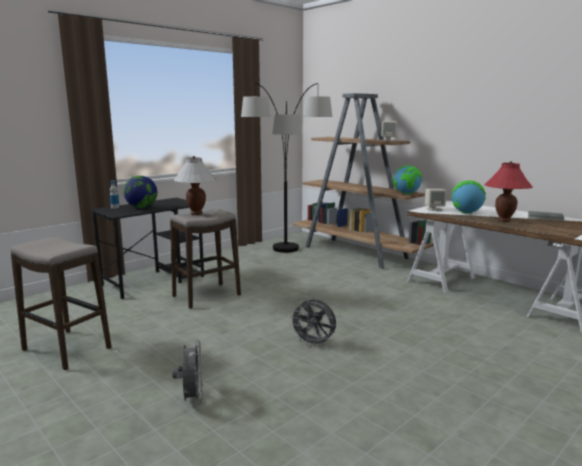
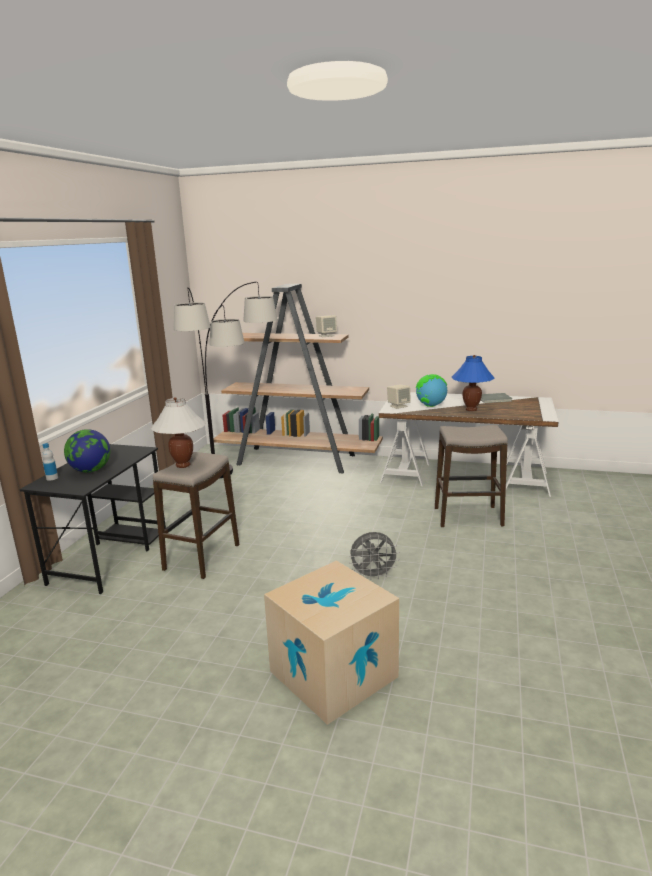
camera: 30 degrees left, 5 degrees up
stool [10,237,112,370] -> stool moved to [435,425,508,528]
grey fan [172,340,203,404] -> cardboard box [264,560,399,725]
globe [393,165,422,194] -> none
red table lamp [484,161,533,222] -> blue table lamp [452,355,495,411]

